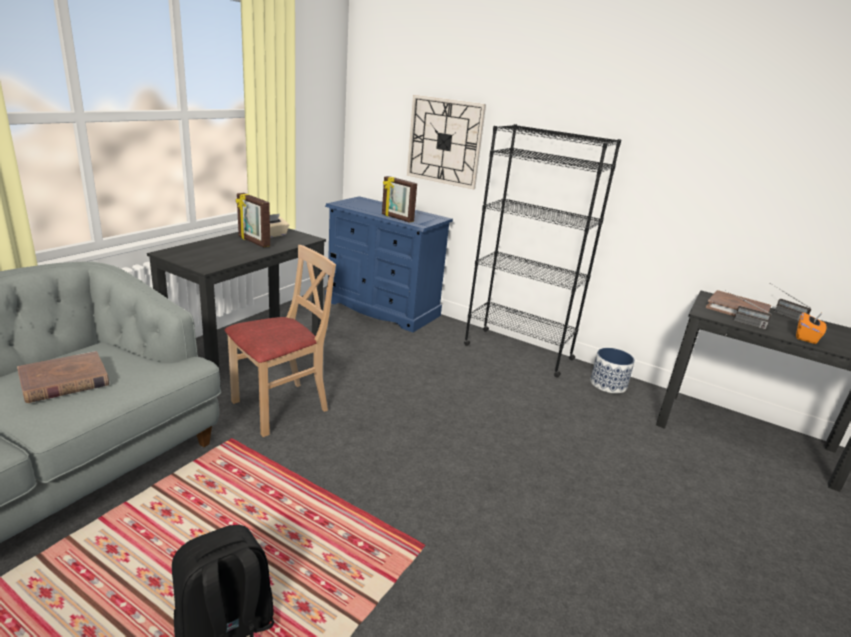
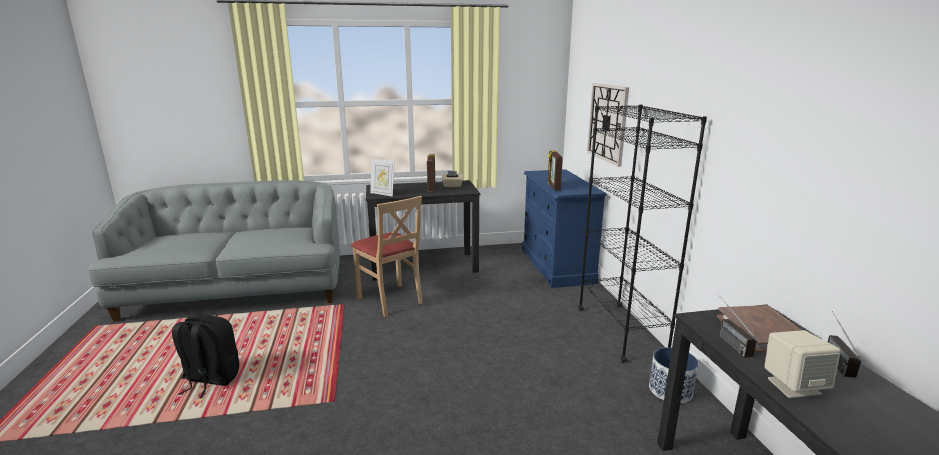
camera: 50 degrees right, 5 degrees down
brown book [17,351,109,403] -> none
beige chair [224,245,336,437] -> beige chair turned 45 degrees clockwise [351,196,423,316]
orange tissue box [796,312,827,344] -> beige speaker [764,330,841,398]
none -> picture frame [370,158,394,196]

